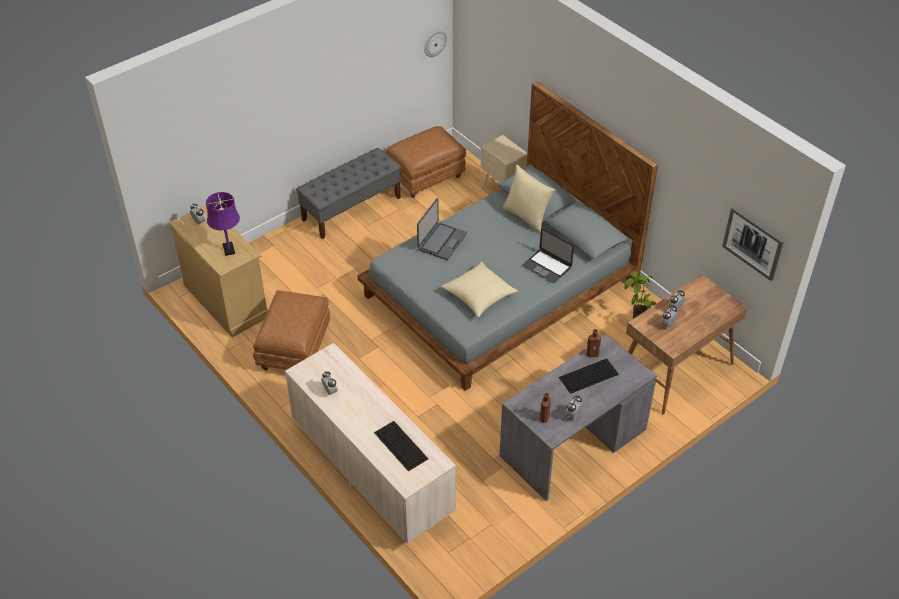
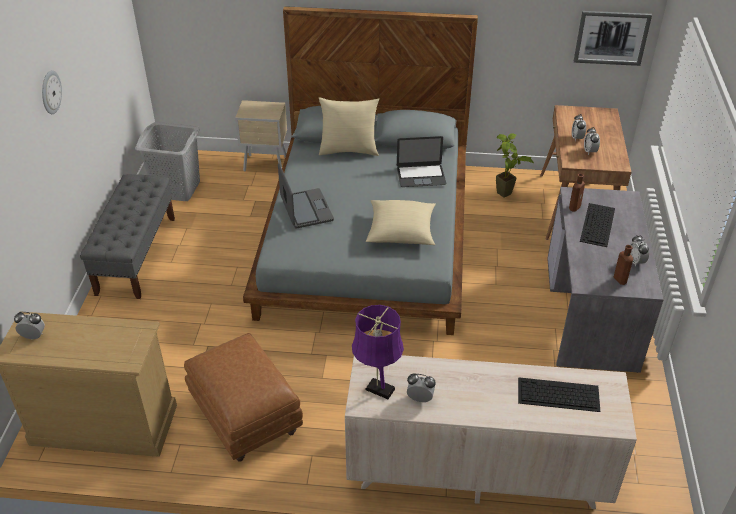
camera: 45 degrees left, 5 degrees down
purple table lamp [206,192,240,256] -> purple table lamp moved to [352,305,404,399]
brown ottoman [386,126,466,198] -> grey laundry basket [135,122,200,201]
wall clock [424,31,447,57] -> wall clock moved to [42,70,62,114]

